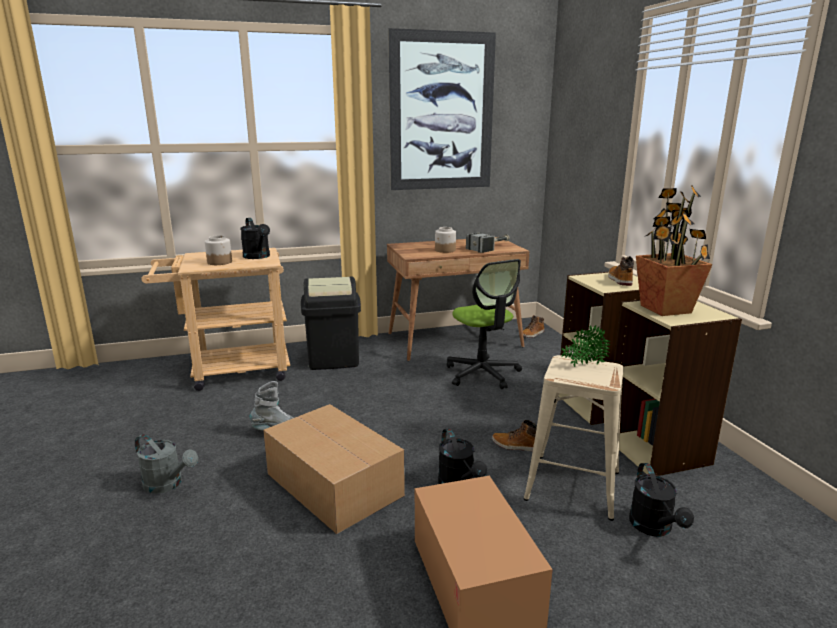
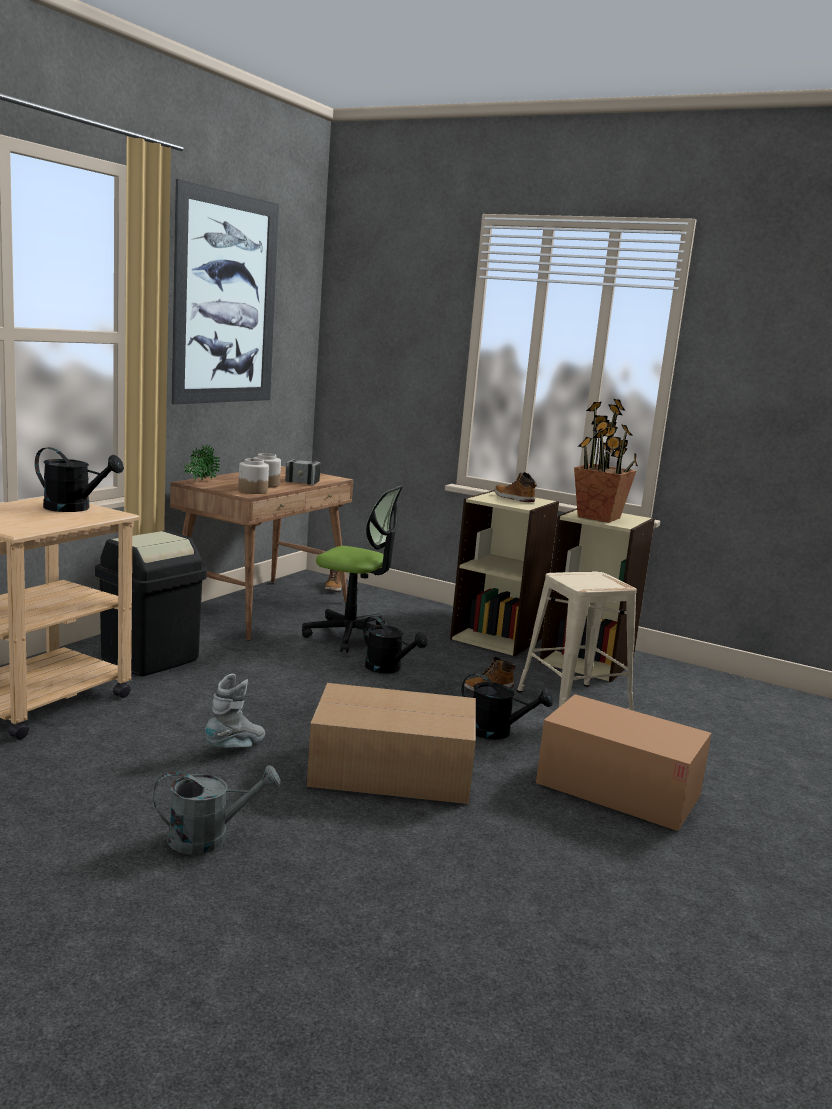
camera: 45 degrees left, 5 degrees down
jar [205,235,232,265] -> jar moved to [238,458,269,494]
potted plant [561,325,610,367] -> potted plant moved to [184,445,220,482]
black watering can [629,463,694,537] -> black watering can moved to [363,616,428,674]

